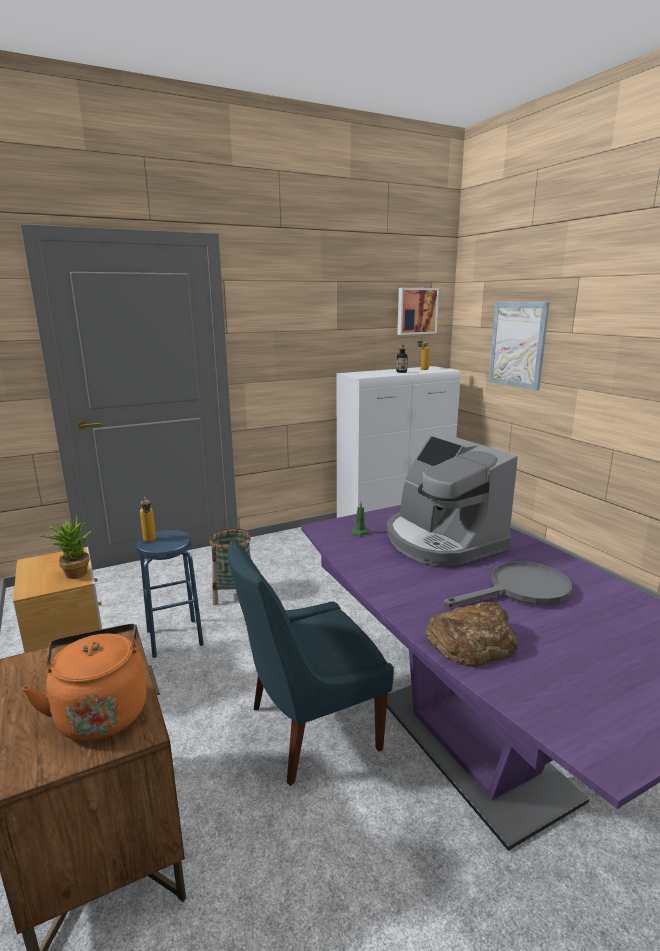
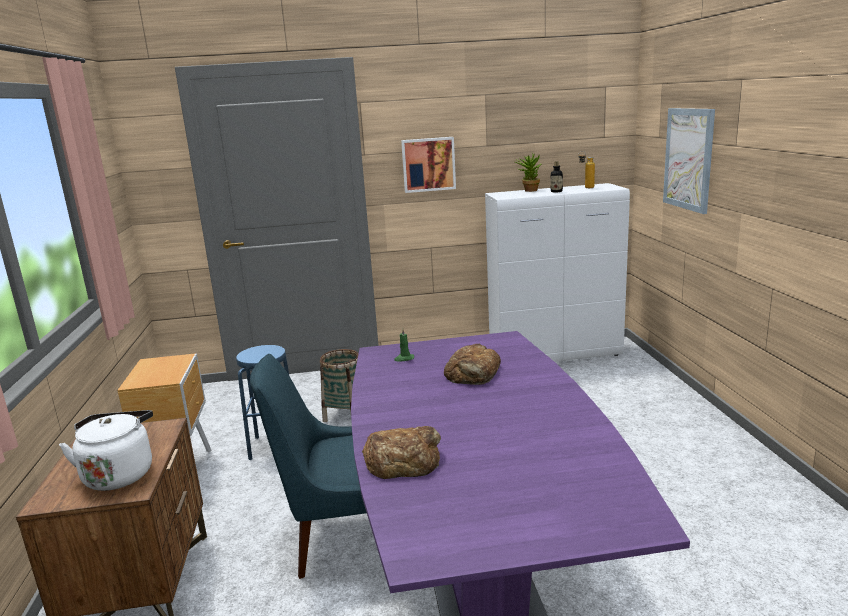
camera: 20 degrees right, 0 degrees up
orange kettle [22,624,146,741] -> white kettle [59,410,153,491]
potted plant [39,515,91,579] -> potted plant moved to [515,154,541,192]
bottle [140,499,156,542] -> none
coffee machine [387,435,518,566] -> bread [444,344,501,385]
picture [397,288,439,335] -> picture moved to [401,137,456,193]
grey frying pan [444,561,572,607] -> none

